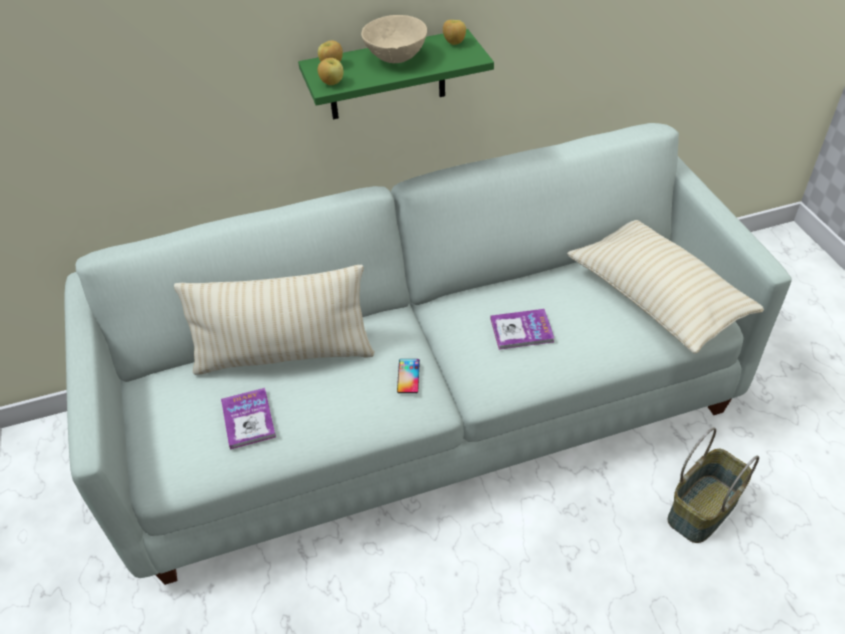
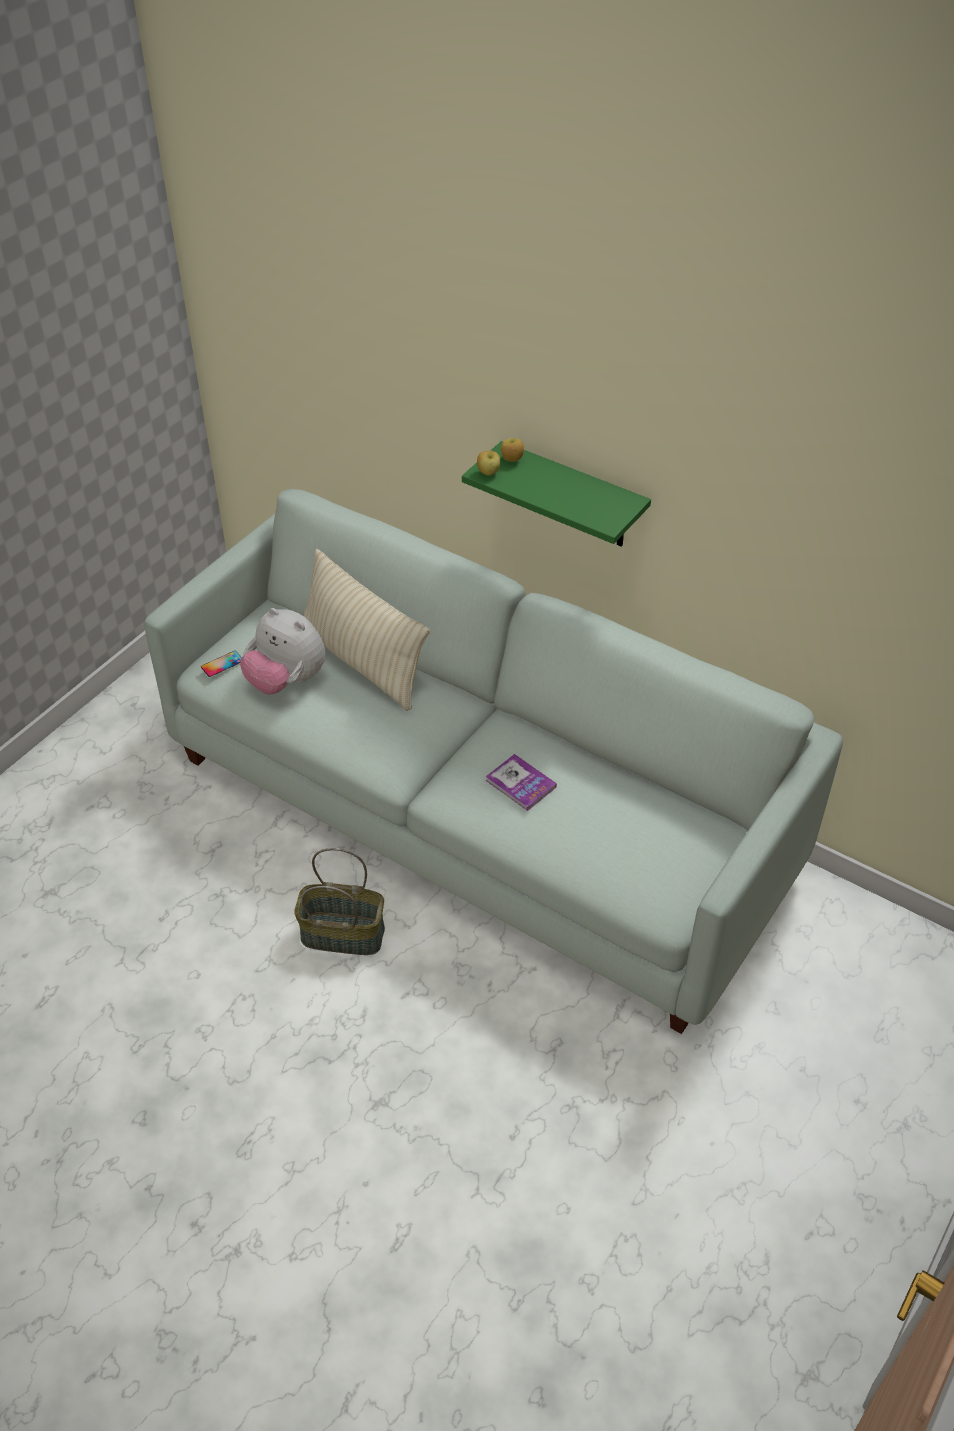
camera: 50 degrees right, 0 degrees up
book [221,388,276,450] -> plush toy [240,608,325,694]
beige bowl [361,15,427,63] -> none
phone [397,359,420,393] -> phone moved to [201,651,242,677]
apple [443,20,466,45] -> none
beige pillow [567,220,764,354] -> none
basket [667,428,759,543] -> basket moved to [294,848,385,955]

